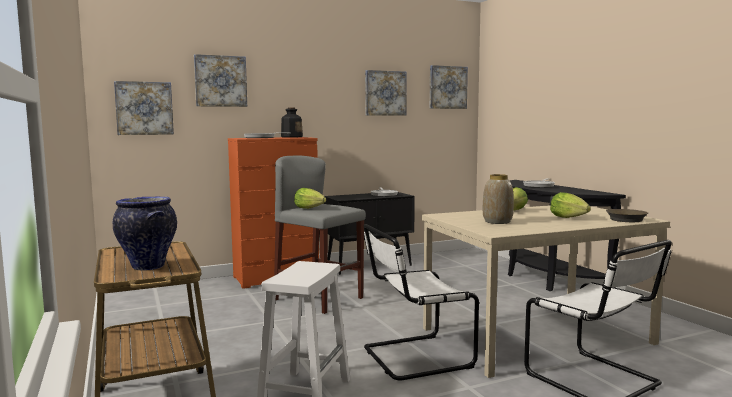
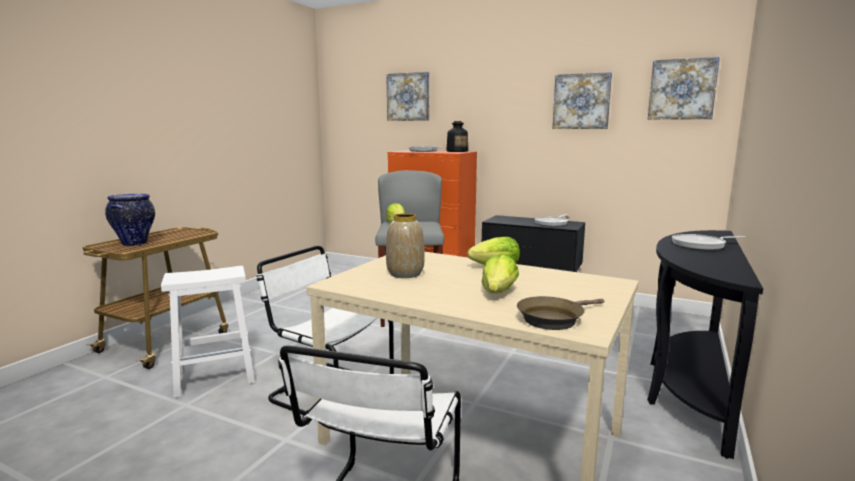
camera: 50 degrees right, 5 degrees up
picture [114,81,174,135] -> none

